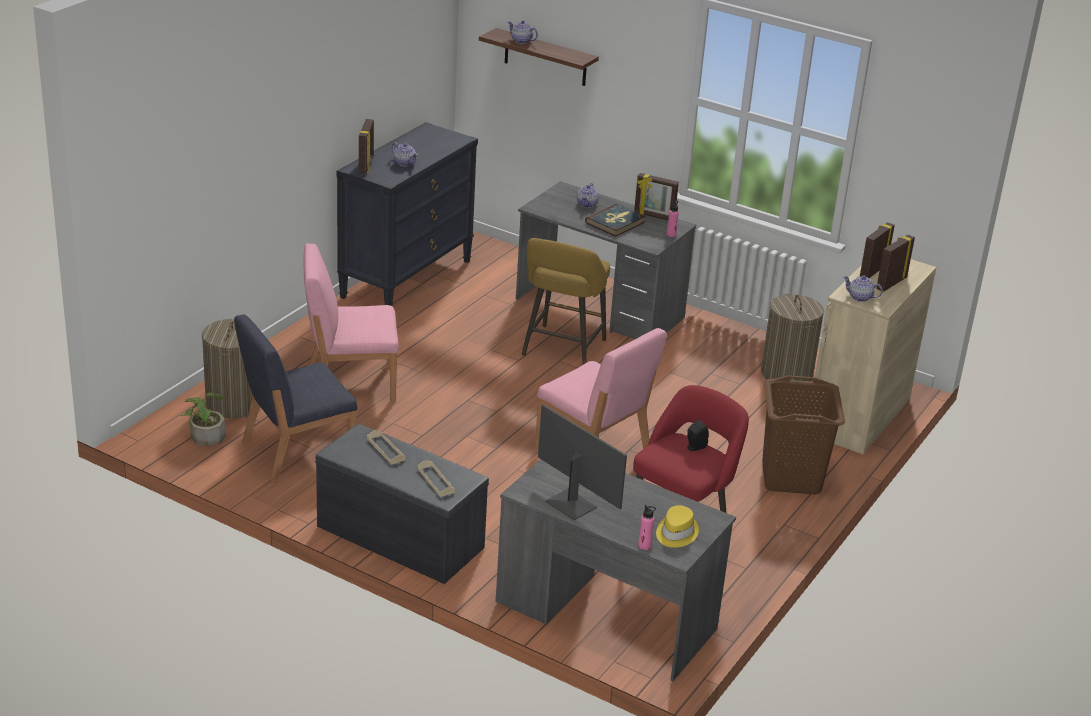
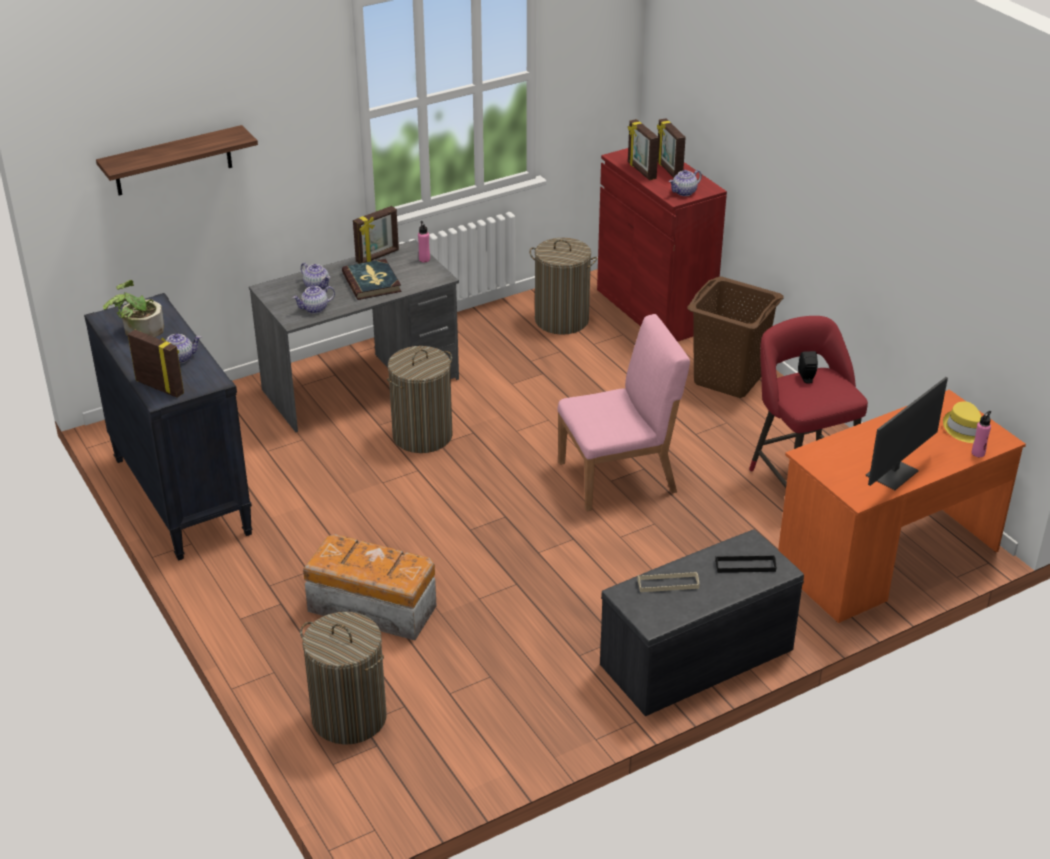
camera: 60 degrees left, 5 degrees up
potted plant [180,393,226,447] -> potted plant moved to [103,280,164,337]
blue chair [234,314,357,483] -> none
pink chair [304,244,399,402] -> storage box [303,534,436,640]
beige tray [418,460,455,497] -> black tray [715,555,776,573]
grey desk [496,459,736,681] -> orange desk [778,390,1026,623]
teapot [508,20,538,44] -> teapot moved to [292,286,335,313]
yellow stool [522,238,610,365] -> laundry basket [387,346,453,453]
monitor [538,404,627,520] -> monitor turned 150 degrees clockwise [865,377,948,490]
beige cabinet [810,259,937,454] -> red cabinet [597,148,727,342]

